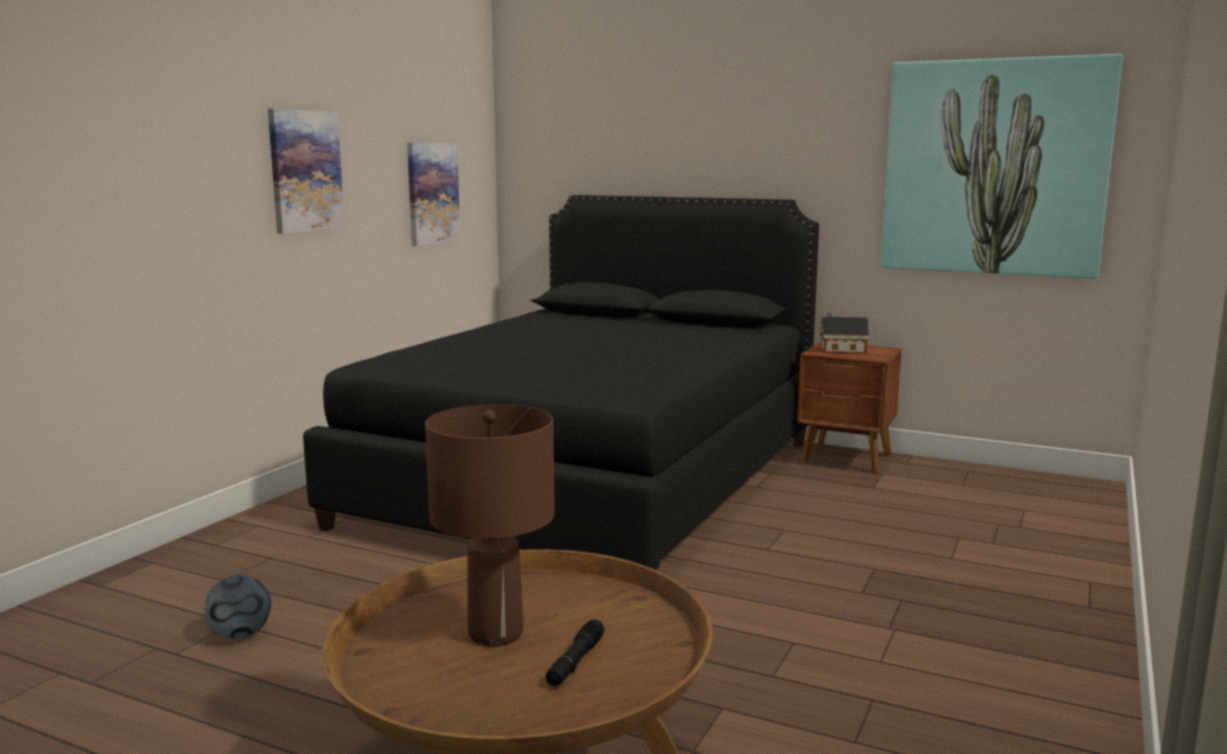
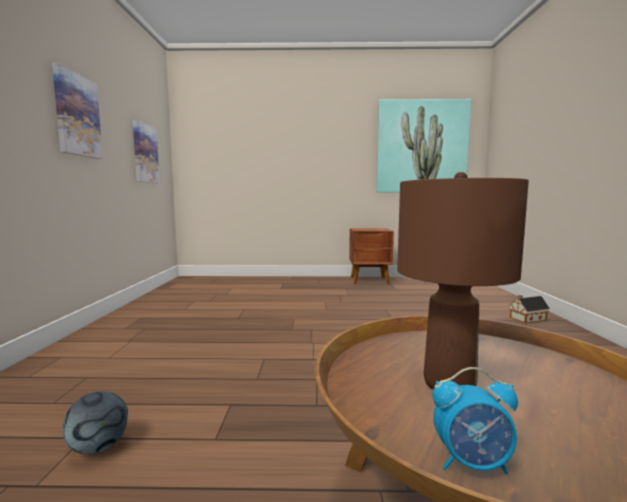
camera: 25 degrees left, 5 degrees down
black bed [303,195,819,570] -> none
black flashlight [545,619,604,687] -> none
toy house [820,313,869,353] -> toy house moved to [509,295,550,323]
none -> alarm clock [433,367,518,474]

